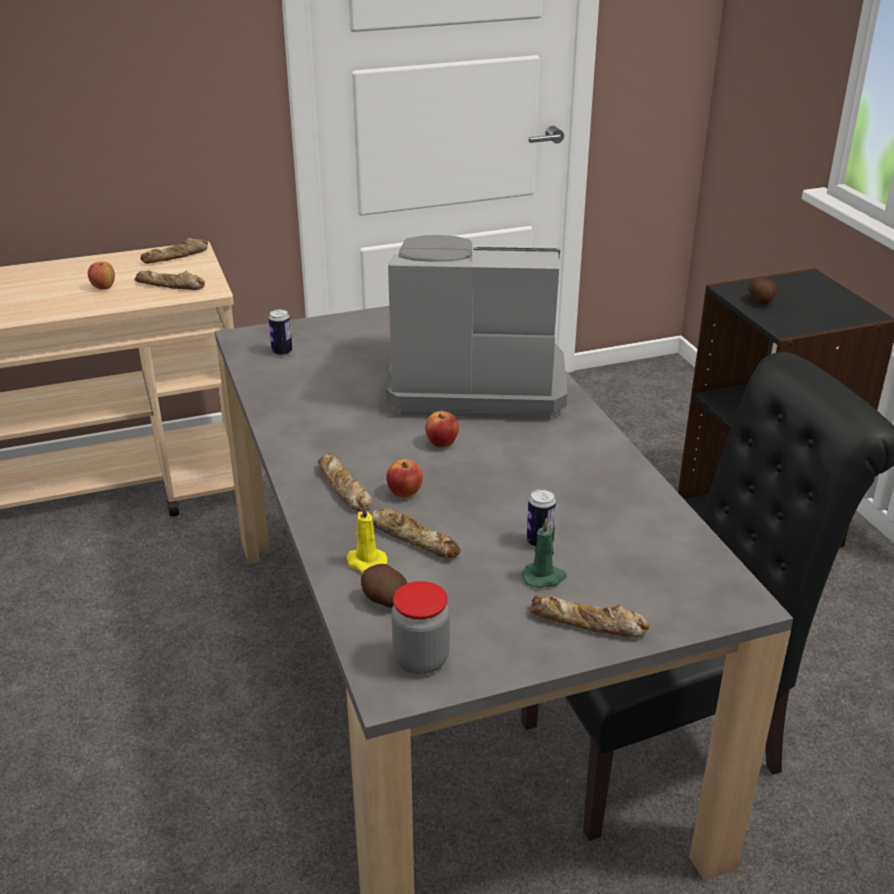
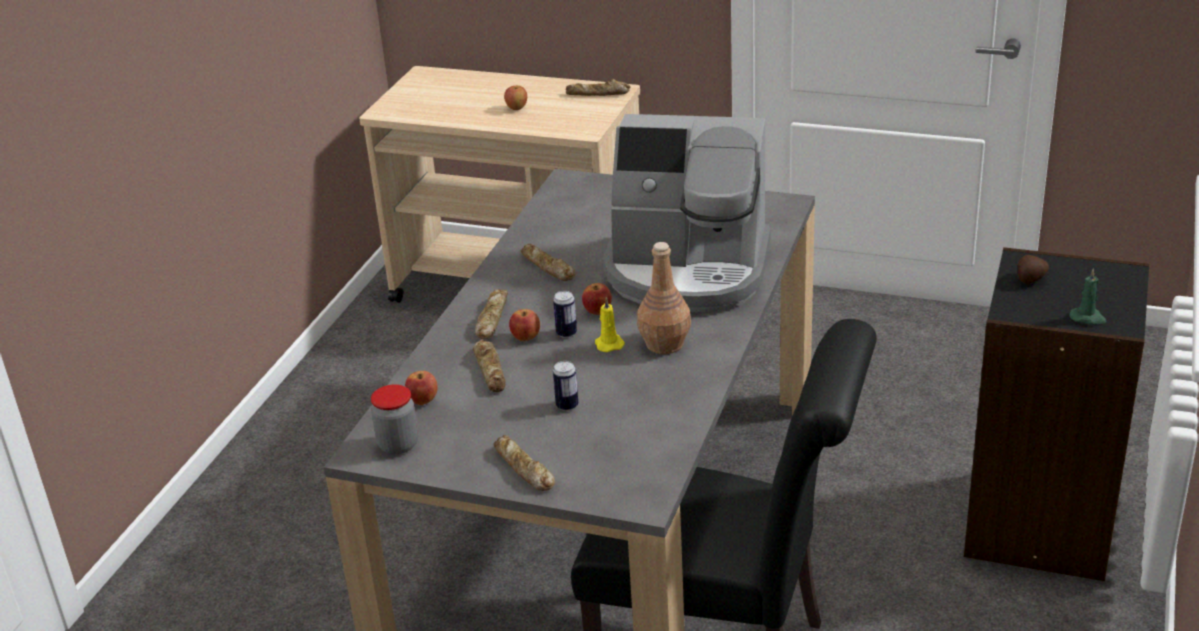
camera: 40 degrees right, 0 degrees up
bread [134,270,205,290] -> bread moved to [521,244,576,281]
can [269,309,292,356] -> can moved to [553,291,577,338]
yellow candle [346,503,388,573] -> yellow candle moved to [595,297,625,352]
potato [361,564,407,608] -> apple [405,371,438,405]
coffee machine [385,235,567,419] -> coffee machine turned 150 degrees clockwise [603,114,771,312]
green candle [522,518,567,588] -> green candle moved to [1070,268,1107,325]
none -> brown bottle [637,242,691,354]

